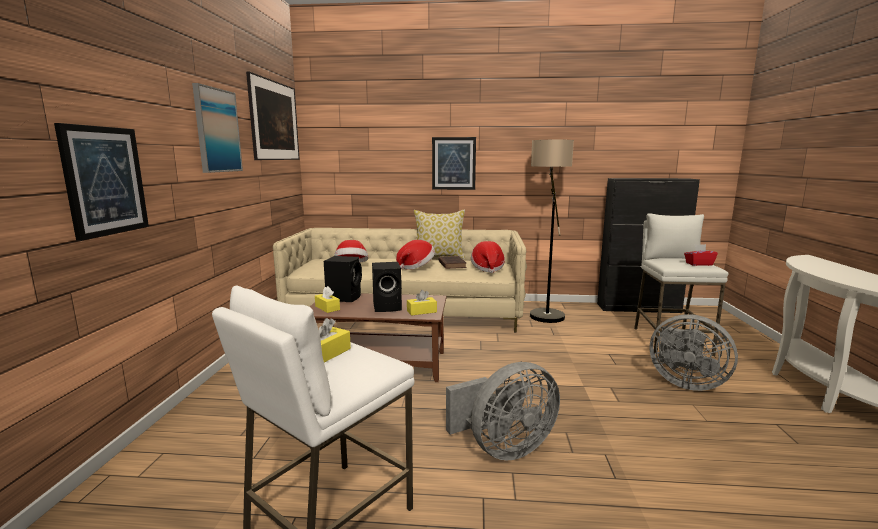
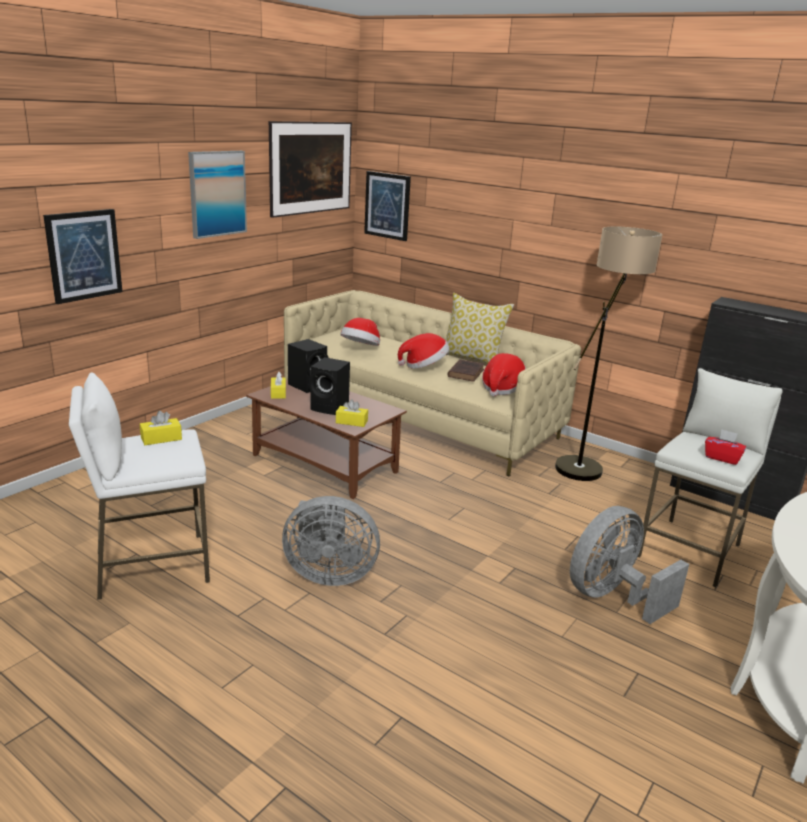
camera: 30 degrees right, 10 degrees up
picture [432,137,476,190] -> picture moved to [364,171,411,241]
grey fan [650,314,738,391] -> grey fan turned 75 degrees clockwise [570,506,689,624]

